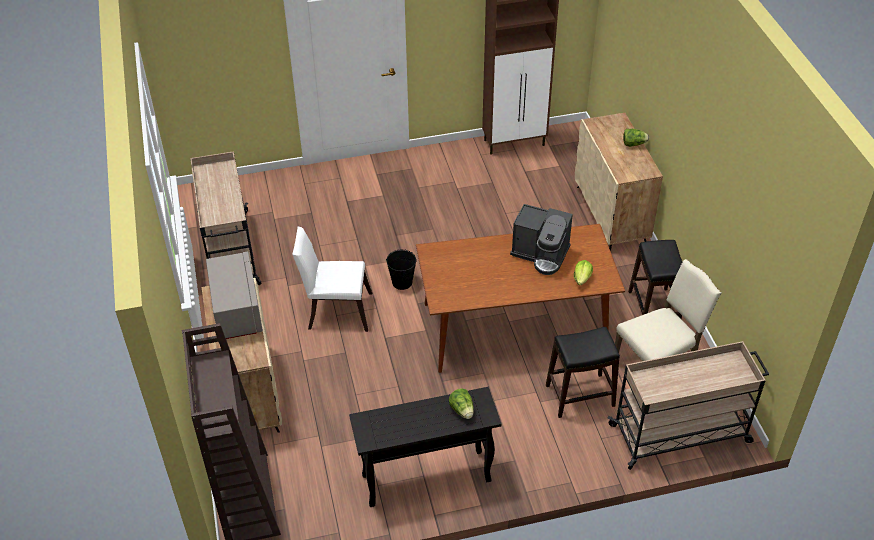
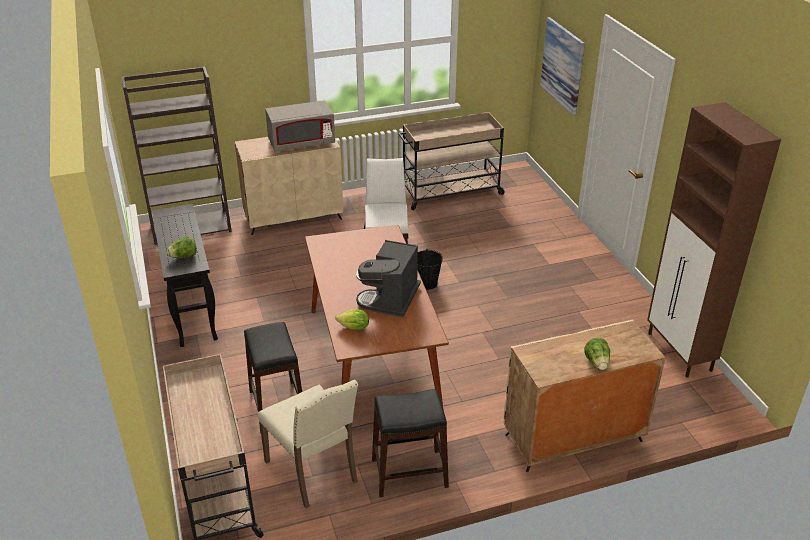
camera: 85 degrees right, 10 degrees down
none -> picture [540,17,585,116]

